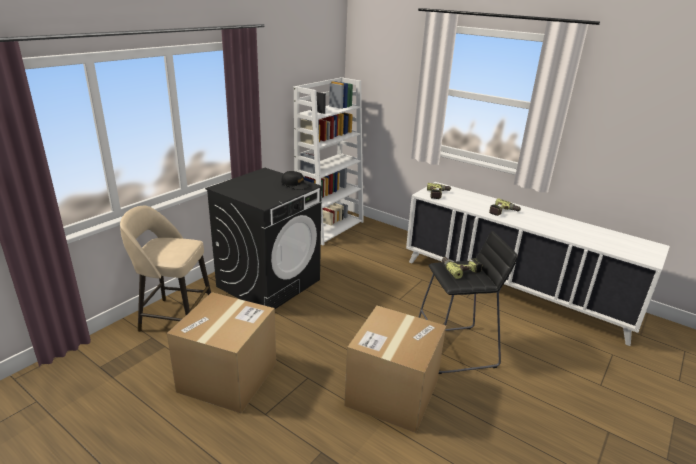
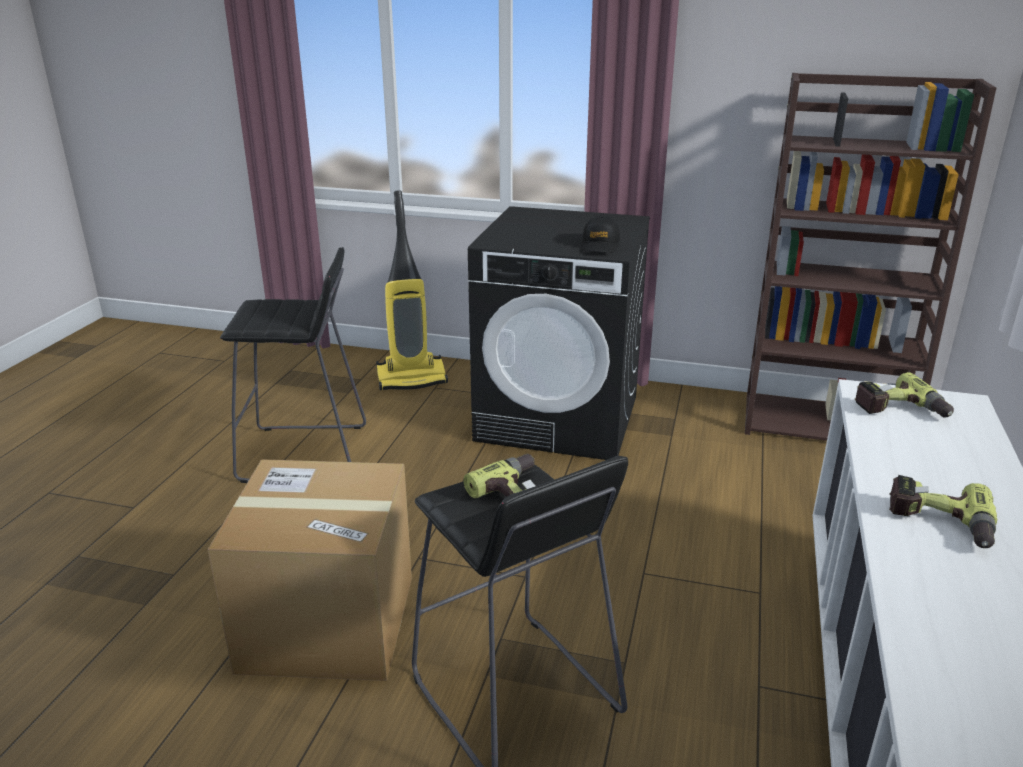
camera: 70 degrees right, 0 degrees up
beige stool [120,206,211,332] -> vacuum cleaner [376,190,448,390]
cardboard box [167,292,276,413] -> black stool [220,247,366,483]
white bookcase [294,77,364,245] -> brown bookcase [745,73,996,441]

